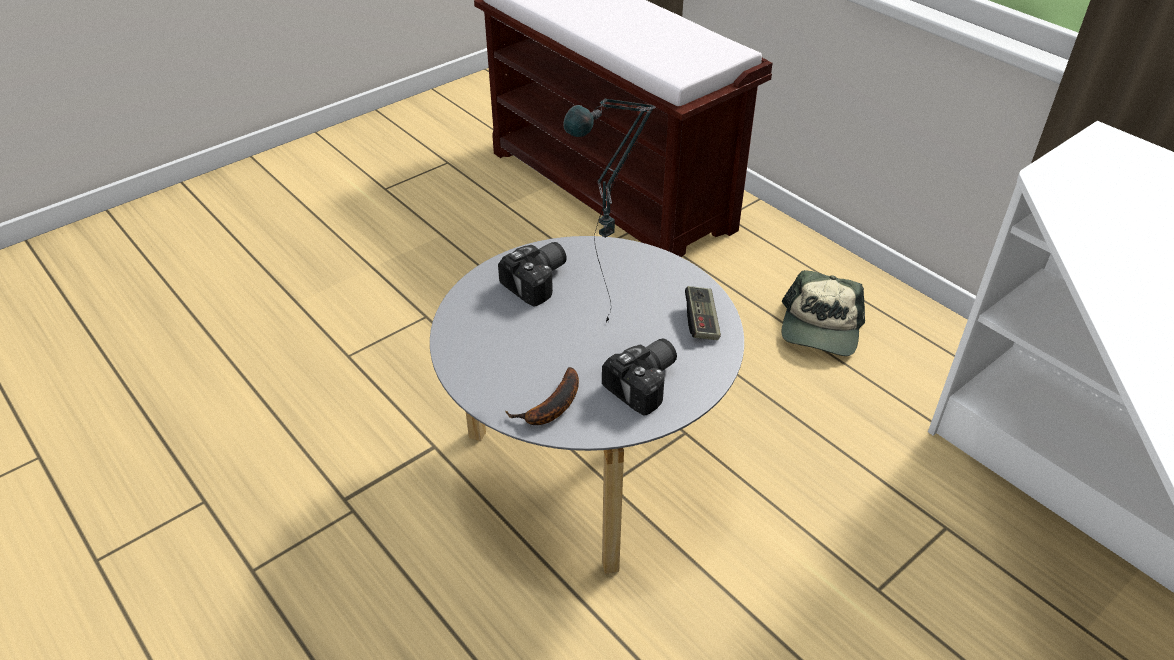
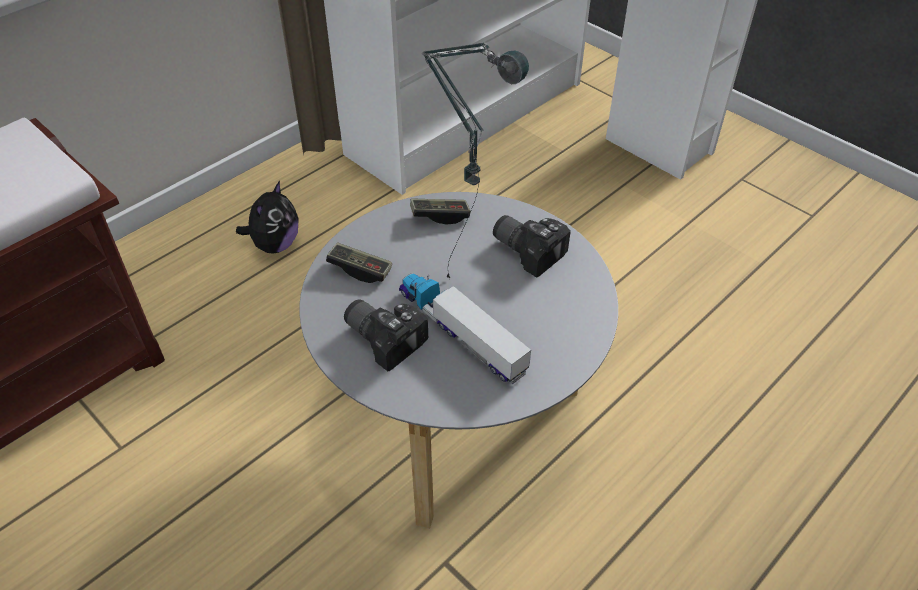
camera: 95 degrees left, 5 degrees up
banana [505,367,579,425] -> none
cap [781,270,865,356] -> plush toy [236,181,299,254]
none -> game controller [326,242,392,283]
none -> toy truck [399,273,531,384]

